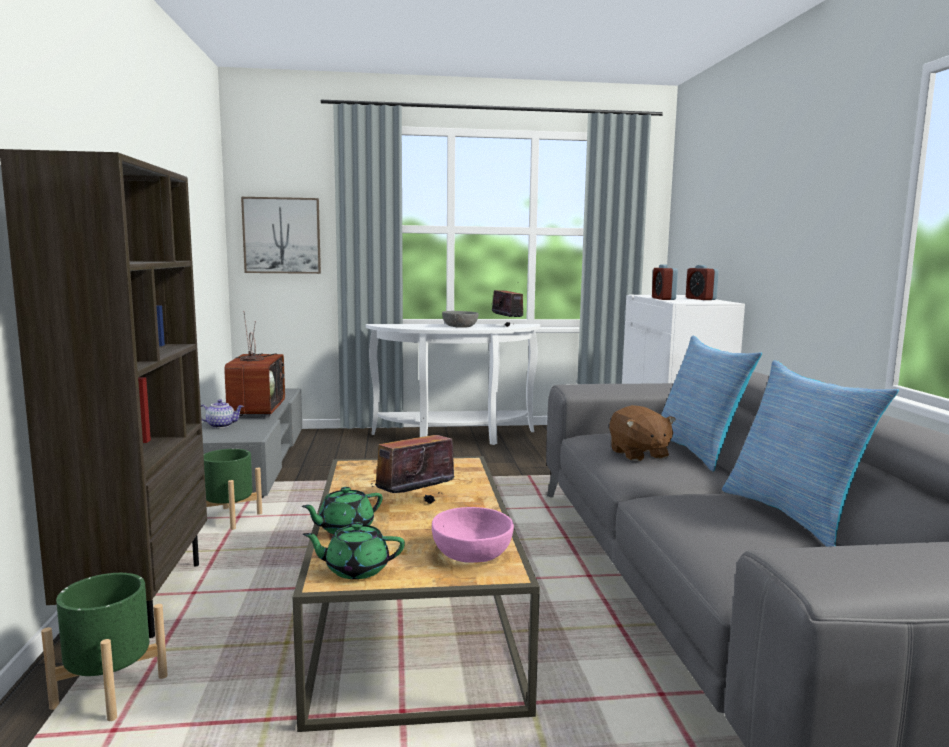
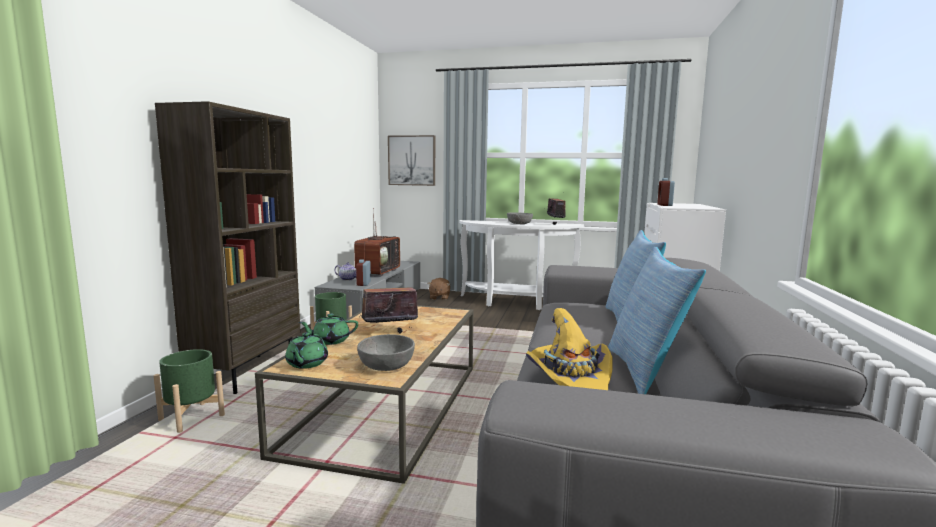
camera: 20 degrees right, 0 degrees up
green teapot [303,522,405,579] -> green teapot turned 105 degrees counterclockwise [285,333,328,369]
pink bowl [432,507,514,563] -> grey bowl [357,334,415,371]
brown plush toy [609,405,676,461] -> brown plush toy moved to [428,278,450,300]
alarm clock [686,265,719,300] -> alarm clock moved to [356,260,371,286]
none -> yellow hat [526,308,613,390]

